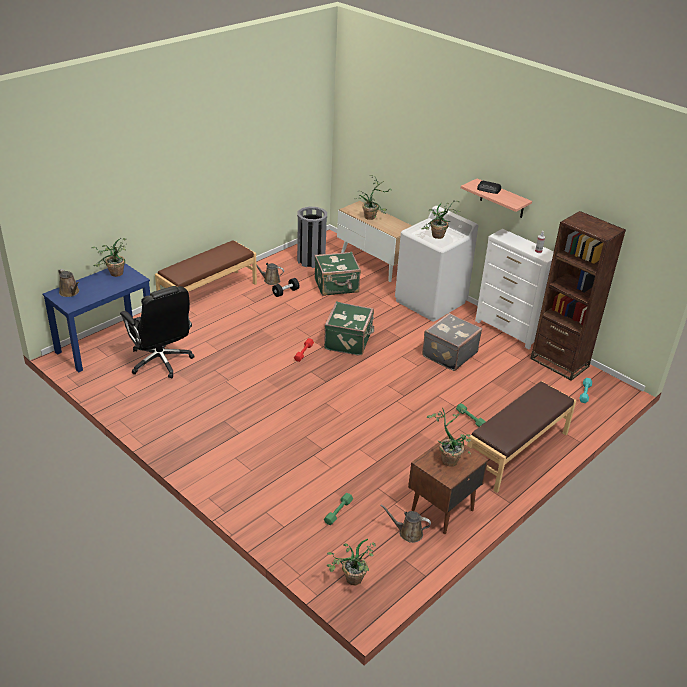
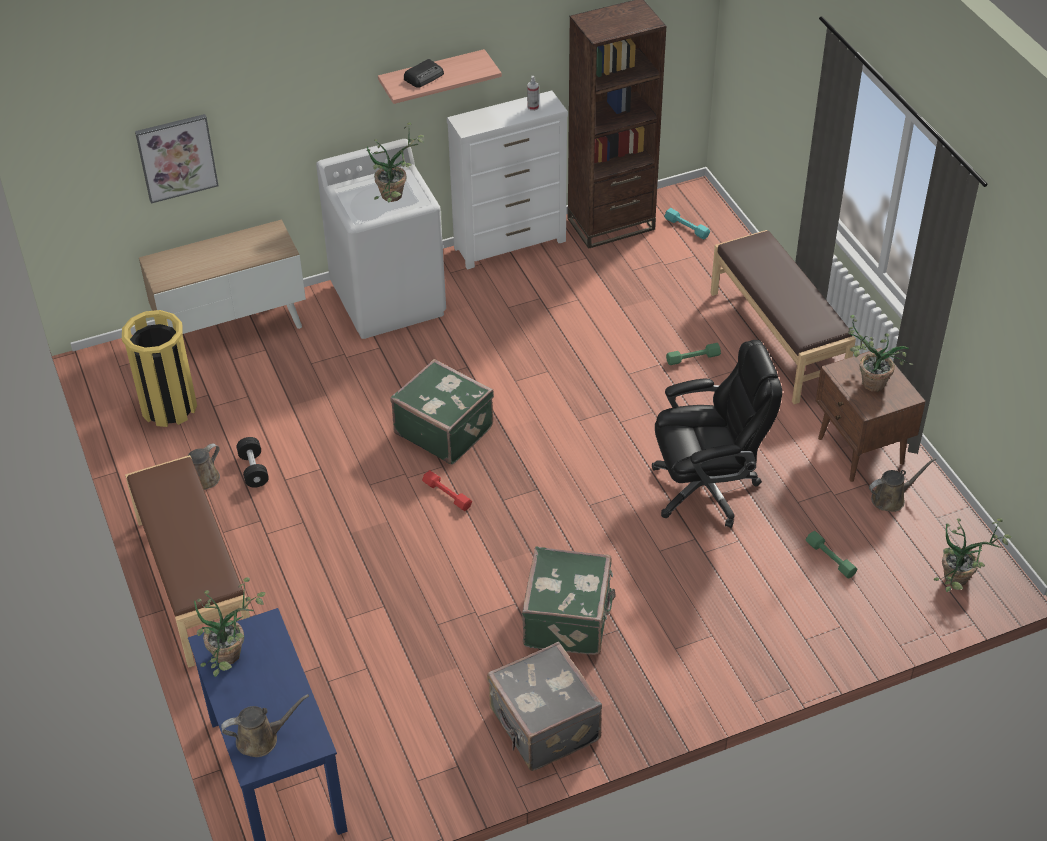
camera: 65 degrees left, 10 degrees up
black office chair [120,286,195,379] -> black office chair moved to [652,340,782,528]
grey trash can [297,207,327,268] -> yellow trash can [122,310,197,427]
green suitcase [315,251,361,296] -> green suitcase moved to [522,546,616,655]
potted plant [355,175,392,220] -> none
brown watering can [381,505,431,543] -> brown watering can turned 150 degrees counterclockwise [869,458,936,512]
grey suitcase [422,313,482,371] -> grey suitcase moved to [487,641,602,771]
none -> picture [135,114,219,204]

